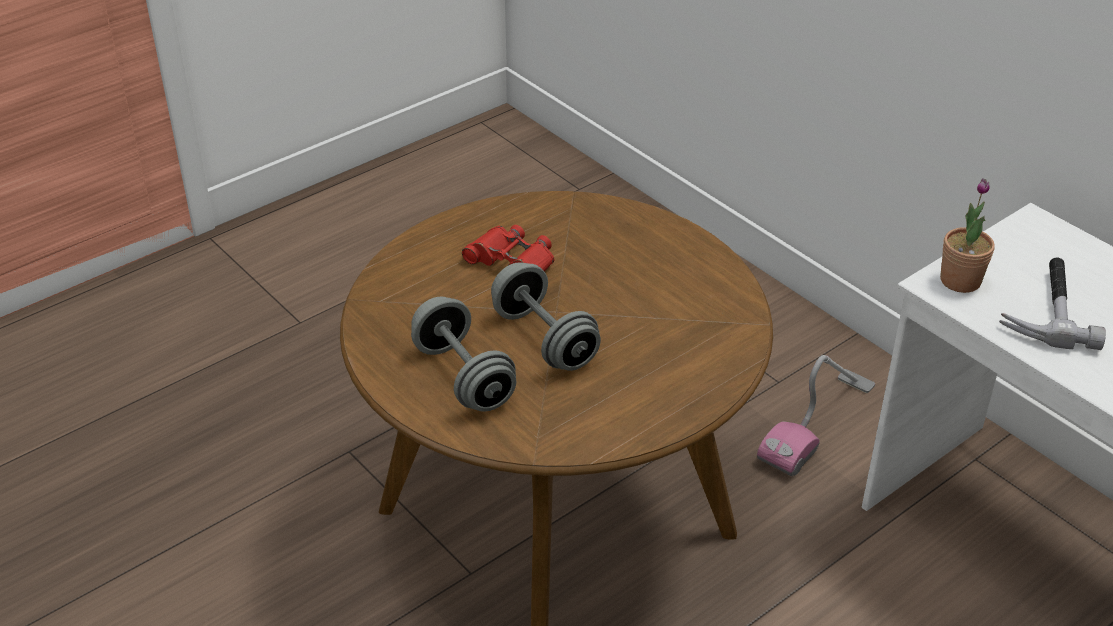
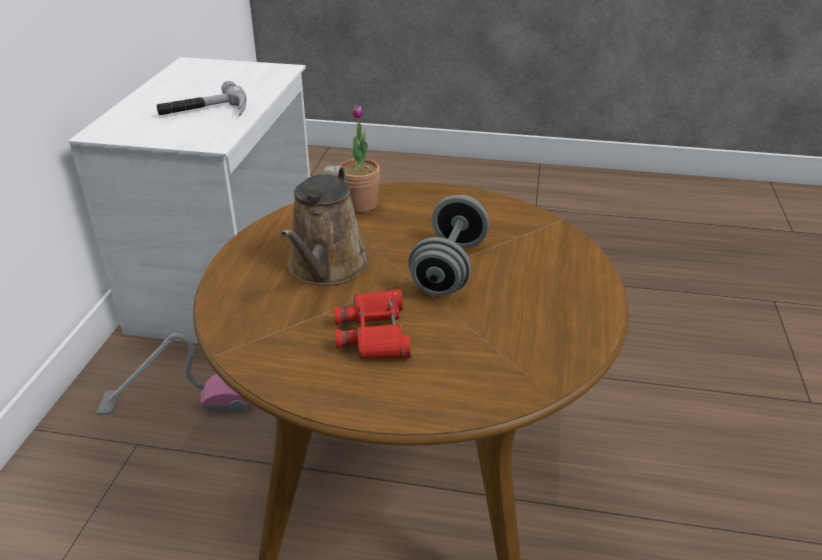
camera: 130 degrees left, 5 degrees down
grey dumbbell [411,296,516,412] -> none
potted plant [940,178,995,293] -> potted plant moved to [339,105,380,213]
none -> brown watering can [280,166,369,286]

